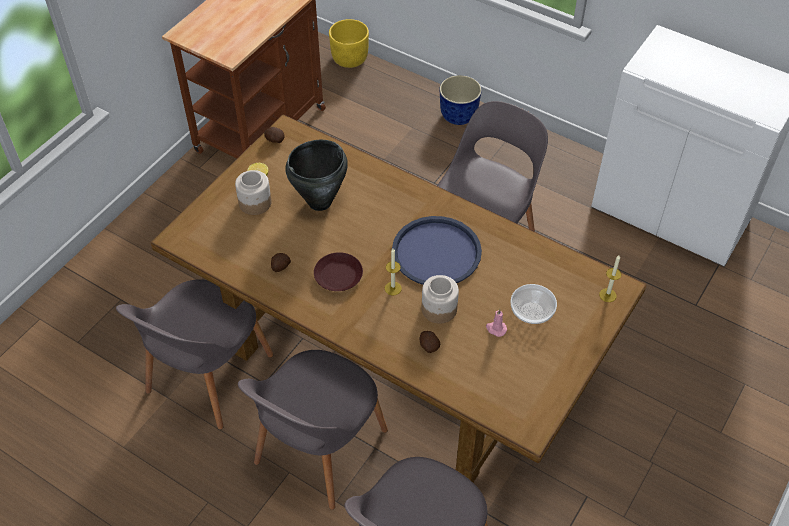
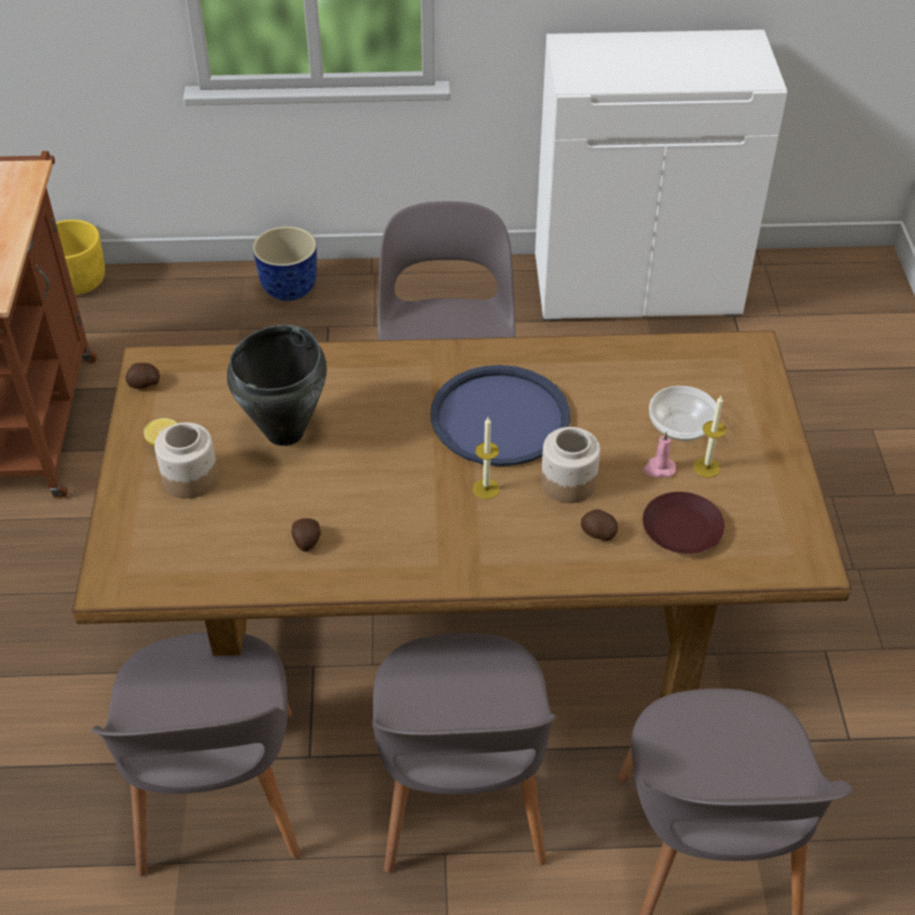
camera: 35 degrees left, 5 degrees down
brown plate [314,252,363,291] -> brown plate moved to [643,492,725,554]
candle [599,255,621,302] -> candle moved to [693,396,726,478]

